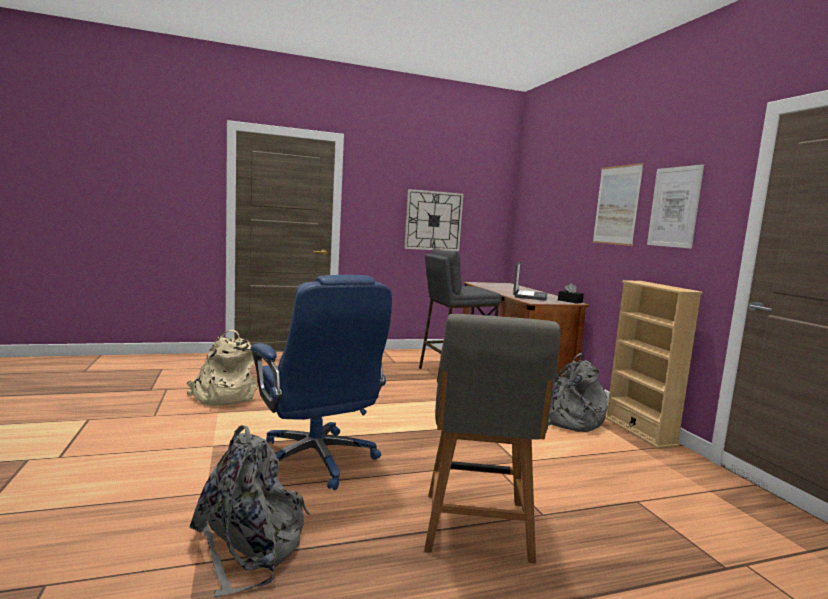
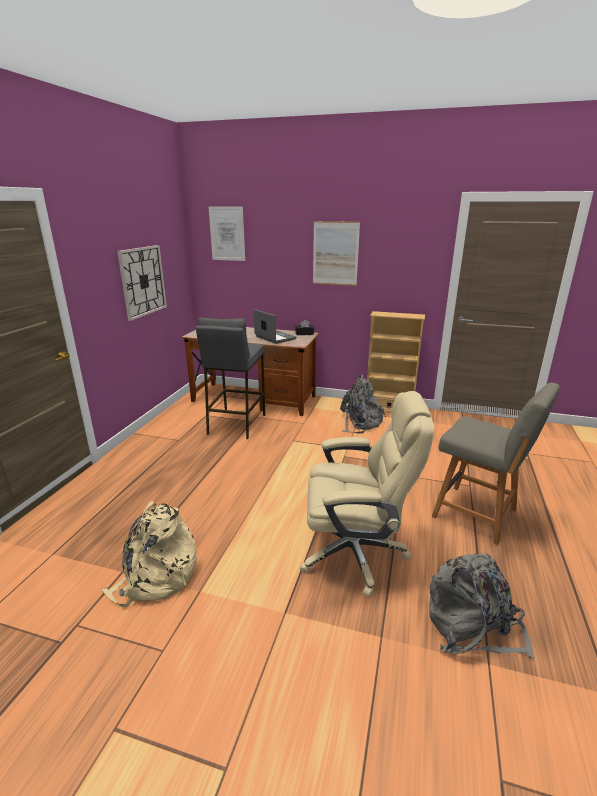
camera: 55 degrees left, 15 degrees up
blue office chair [251,275,392,490] -> beige office chair [300,391,434,598]
picture [647,164,704,249] -> picture moved to [209,206,245,261]

